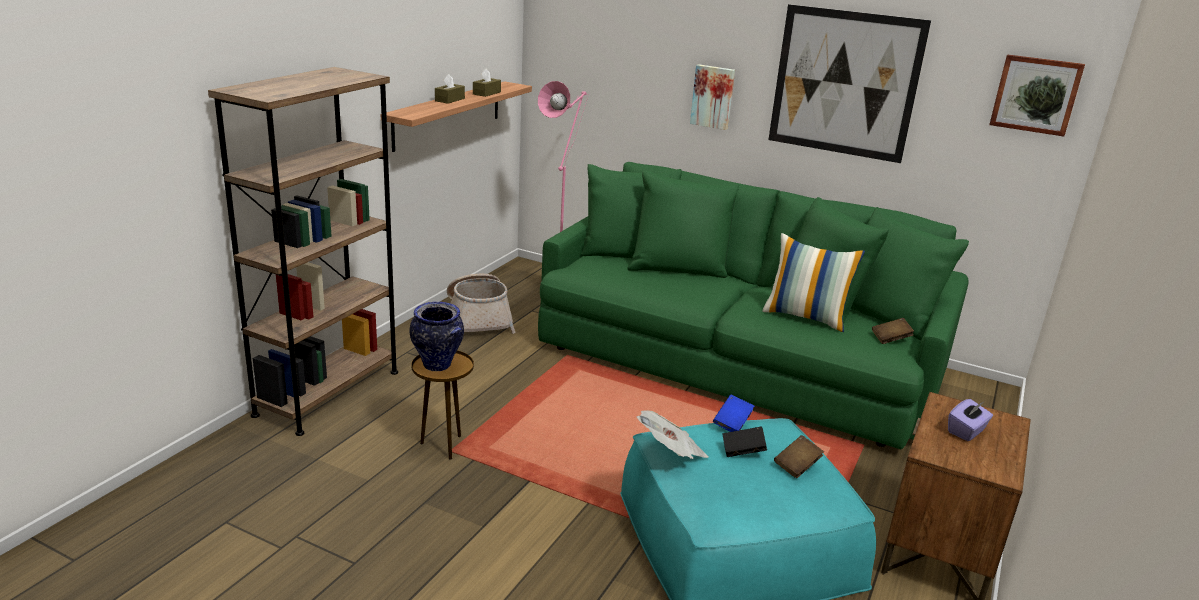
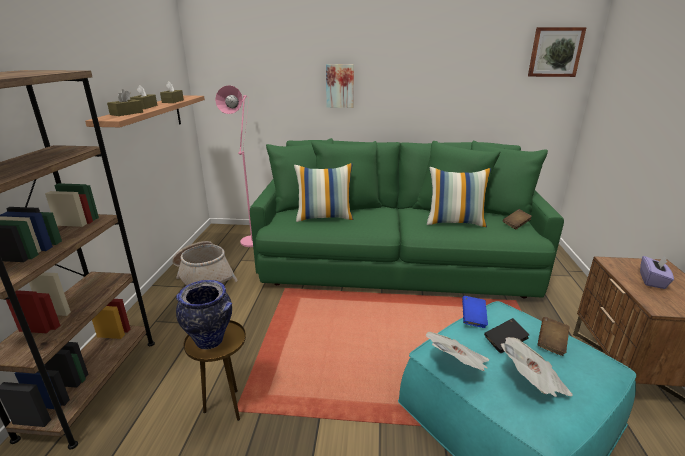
camera: 20 degrees left, 0 degrees up
picture [768,4,931,163] -> none
none -> brown tissue box [107,89,143,116]
none -> pillow [294,163,354,222]
none -> newspaper [501,337,573,397]

